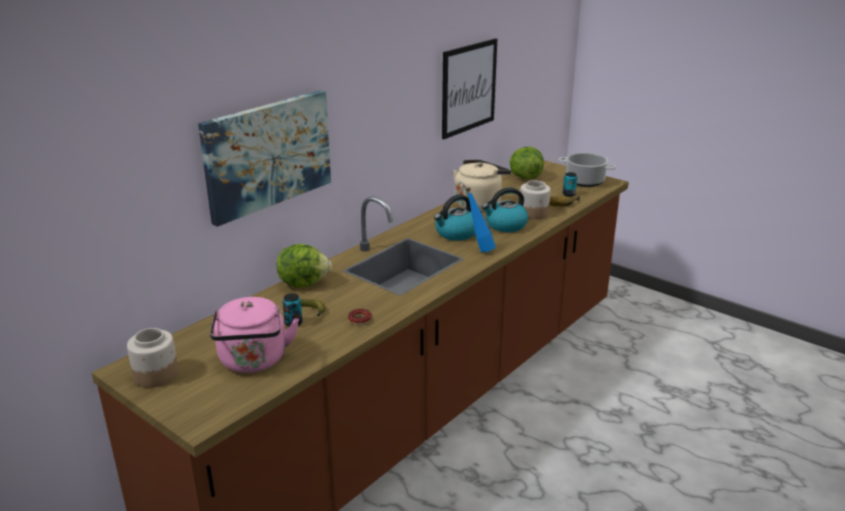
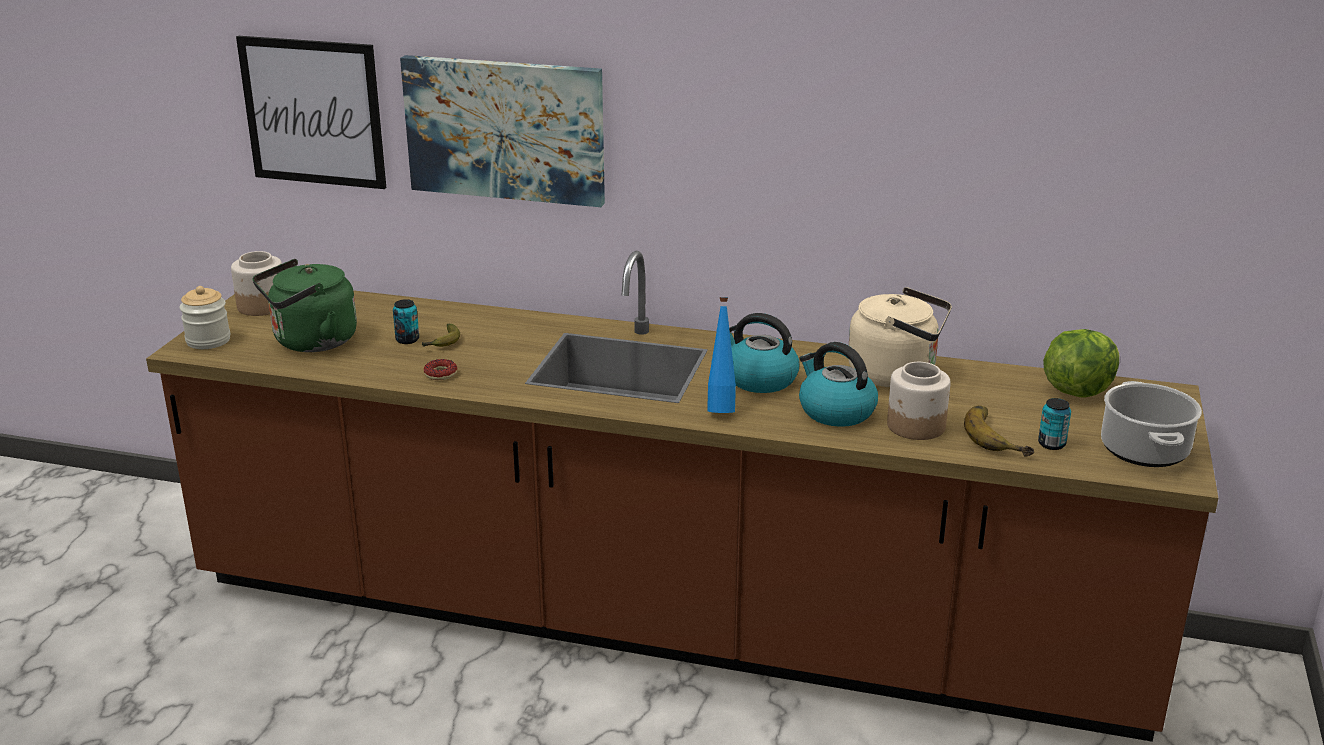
camera: 65 degrees right, 0 degrees up
pink kettle [210,297,299,373] -> green kettle [252,259,357,352]
lettuce [277,244,332,287] -> none
picture [442,38,497,139] -> picture moved to [236,36,386,189]
none -> jar [179,286,230,349]

